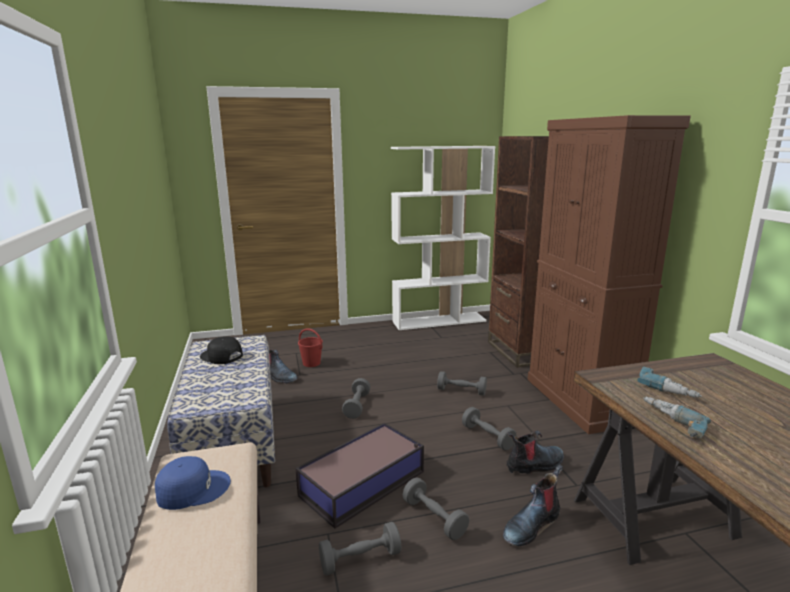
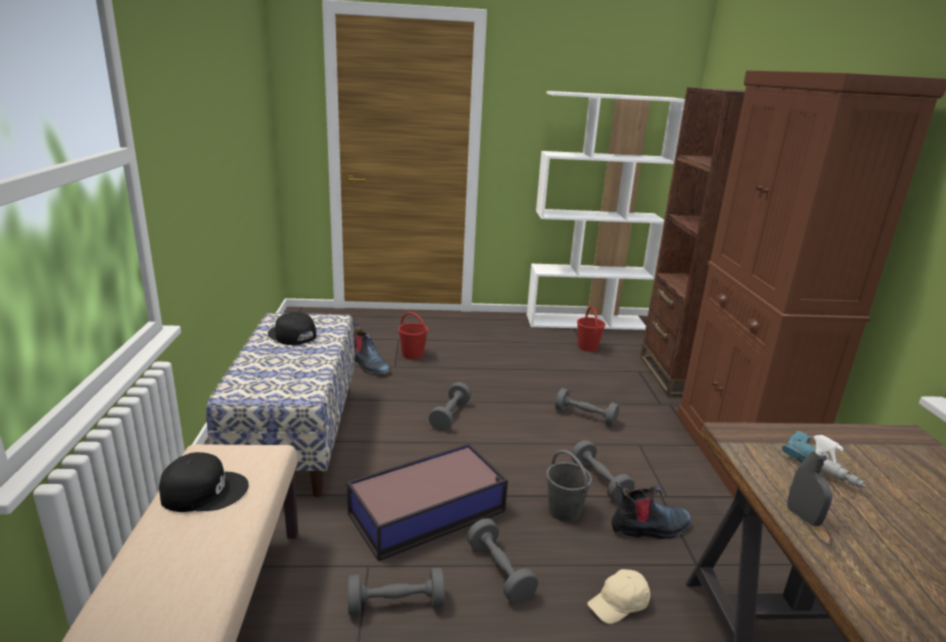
camera: 10 degrees right, 5 degrees up
blue cap [155,456,231,510] -> black cap [159,452,249,512]
boot [503,464,563,546] -> beige cap [587,569,650,624]
power drill [643,396,711,438] -> grey spray bottle [787,435,844,526]
none -> grey bucket [546,450,592,522]
none -> red bucket [577,306,605,352]

